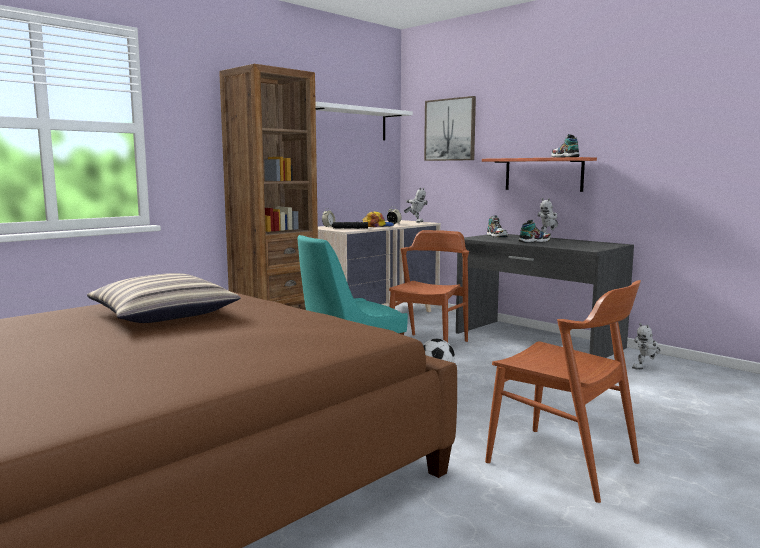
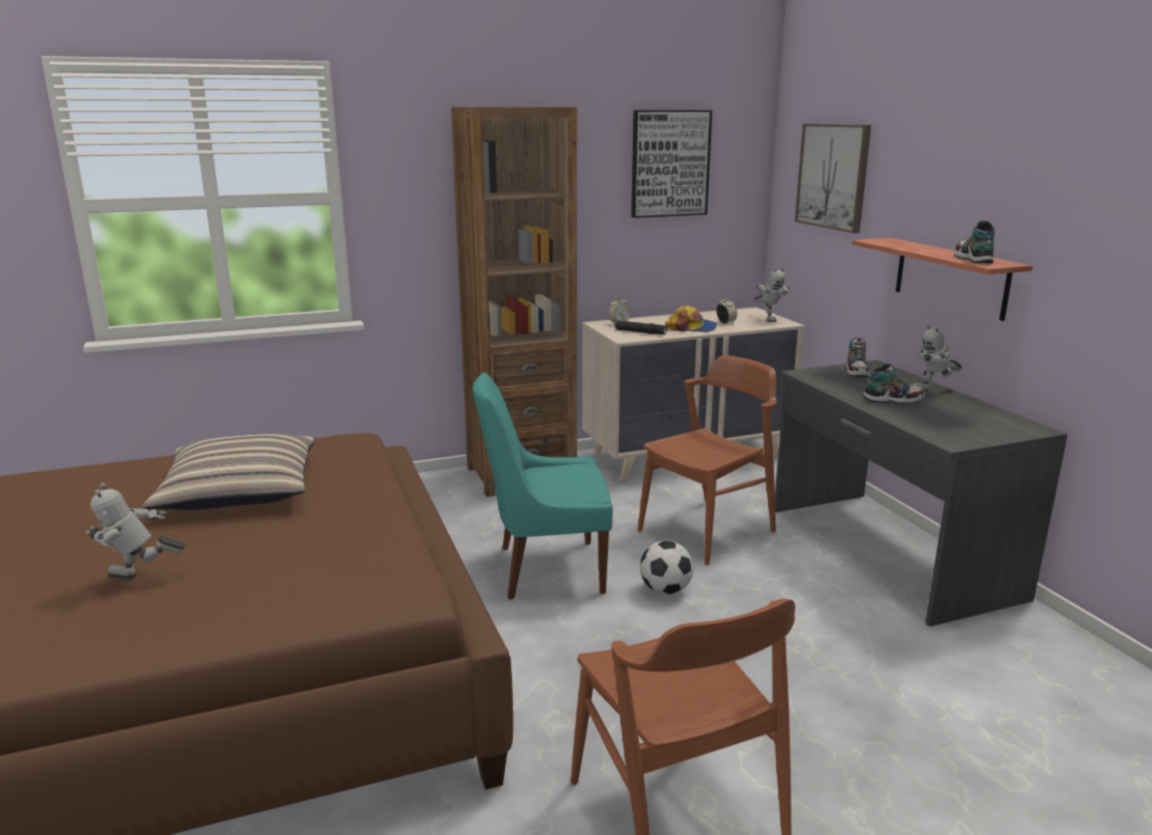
camera: 25 degrees right, 10 degrees up
white shelf [315,102,413,140] -> picture [631,110,712,218]
toy robot [632,323,661,370] -> toy robot moved to [86,483,186,580]

